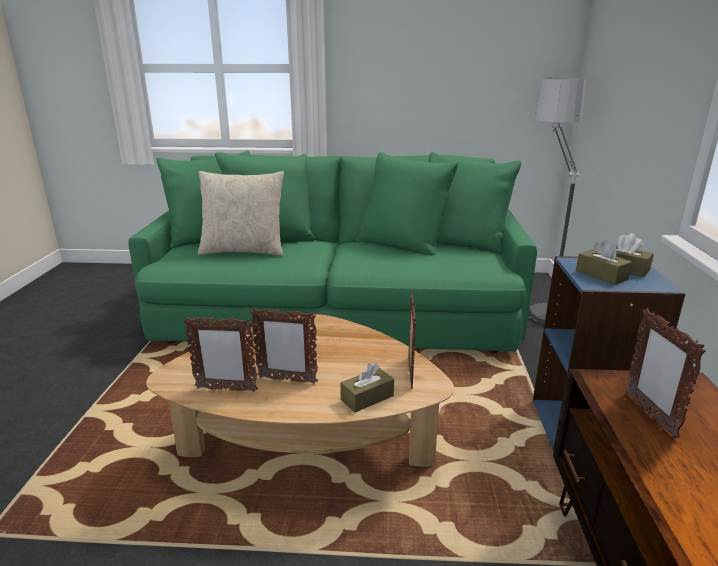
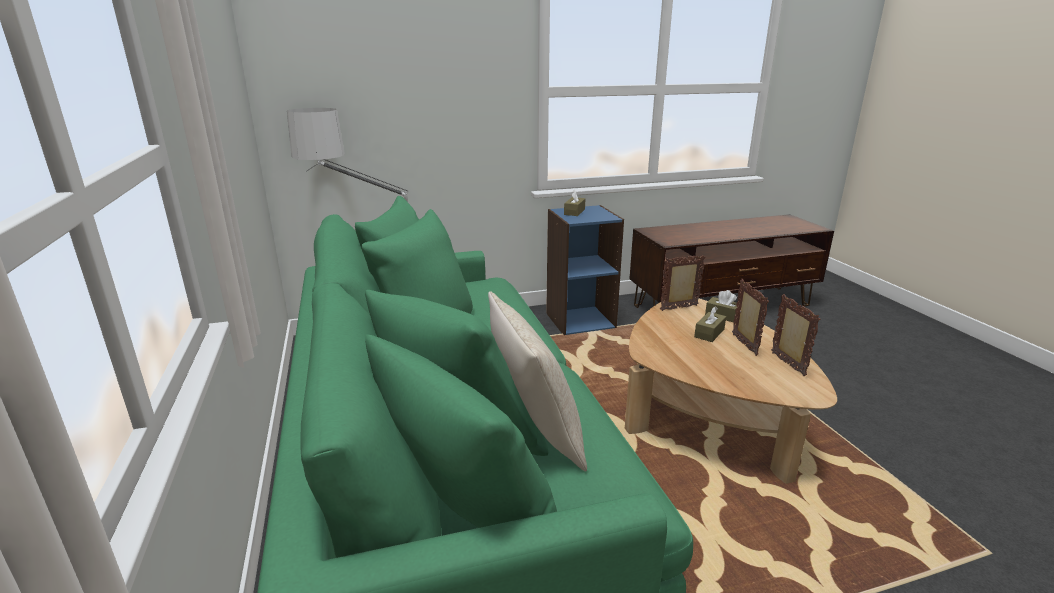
camera: 110 degrees left, 0 degrees up
brown tissue box [576,240,632,285] -> brown tissue box moved to [694,307,726,342]
picture frame [626,308,706,438] -> none

